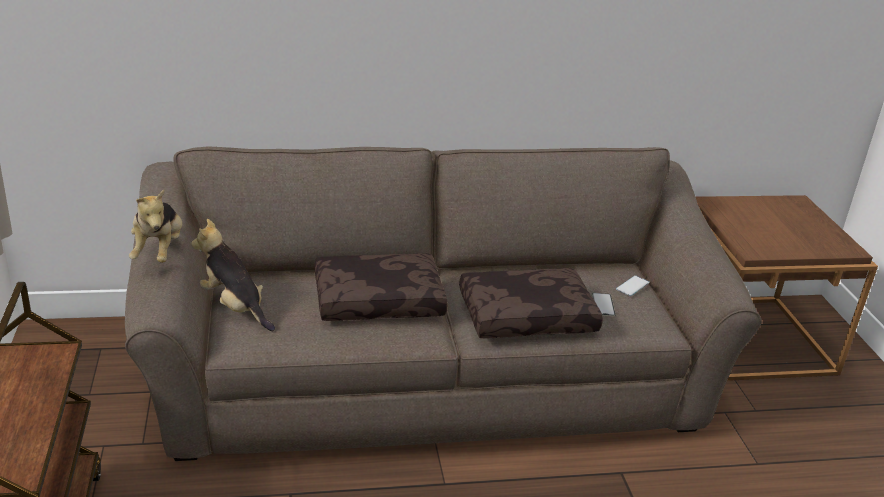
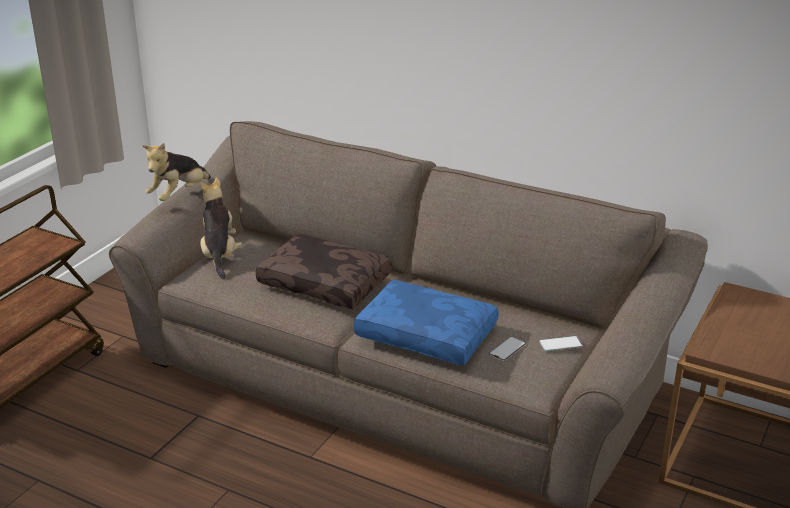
camera: 40 degrees right, 0 degrees up
brown pillow [459,268,603,339] -> blue pillow [354,280,499,365]

